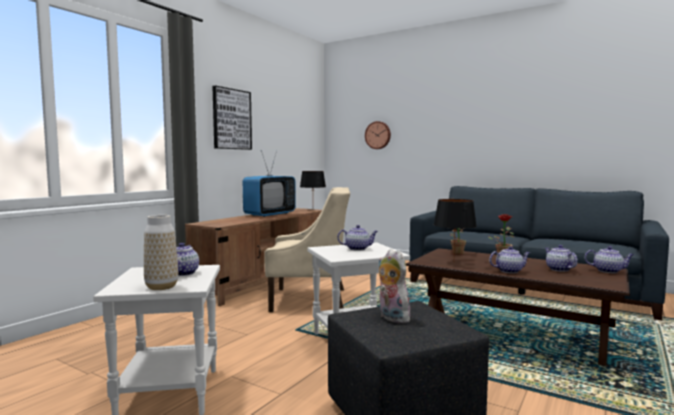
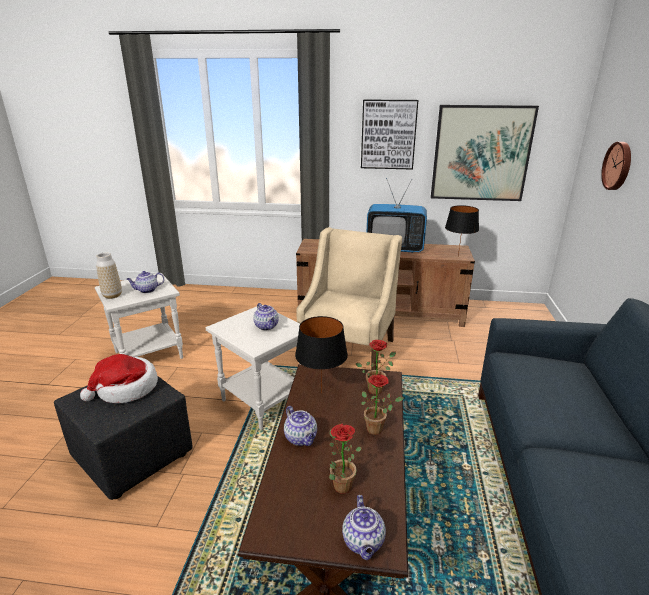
camera: 65 degrees right, 20 degrees up
beige armchair [264,187,350,312] -> beige armchair turned 135 degrees counterclockwise [296,227,402,370]
plush toy [379,249,410,323] -> hat [80,354,158,403]
teapot [545,245,578,272] -> potted plant [329,424,362,494]
none -> picture [431,105,539,201]

